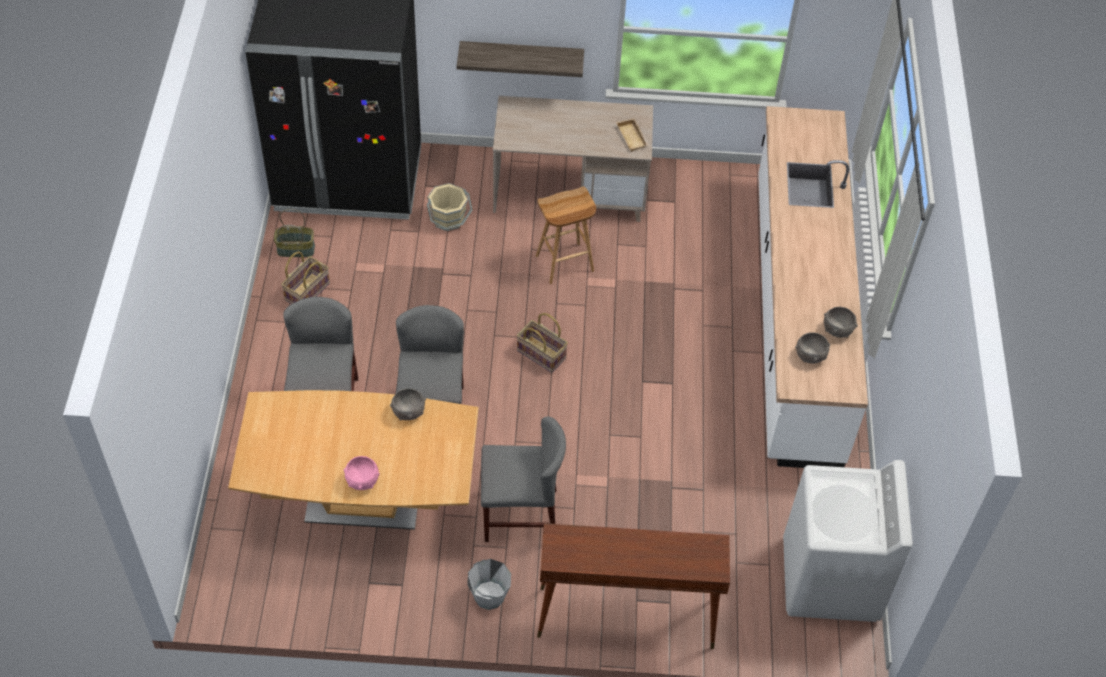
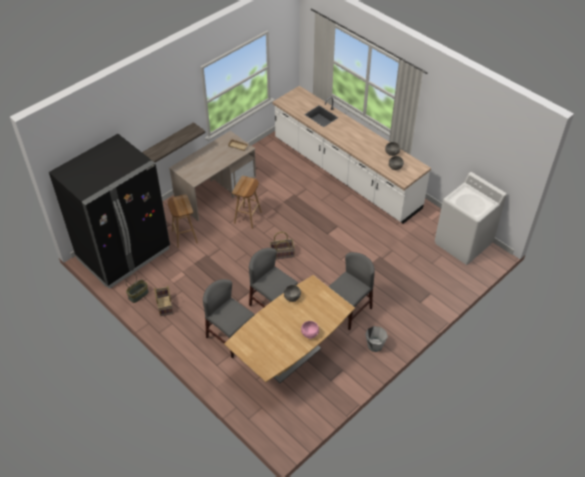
camera: 45 degrees left, 5 degrees down
beige bucket [427,183,473,231] -> brown stool [168,194,198,248]
brown console table [537,523,730,649] -> none

